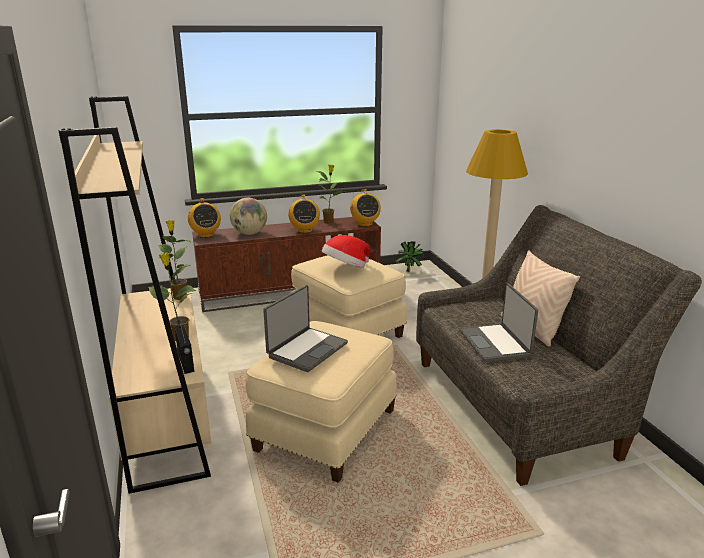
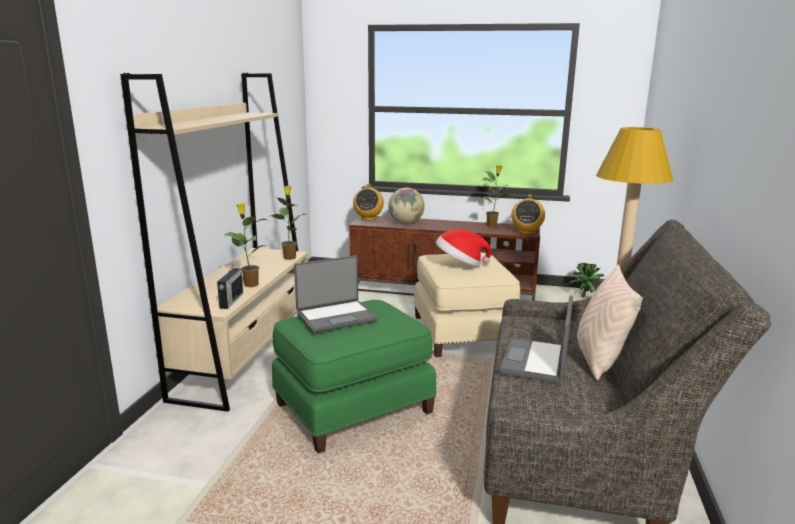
camera: 30 degrees right, 5 degrees down
beige ottoman [246,321,397,483] -> green ottoman [272,300,436,453]
radio [288,195,320,233] -> none

